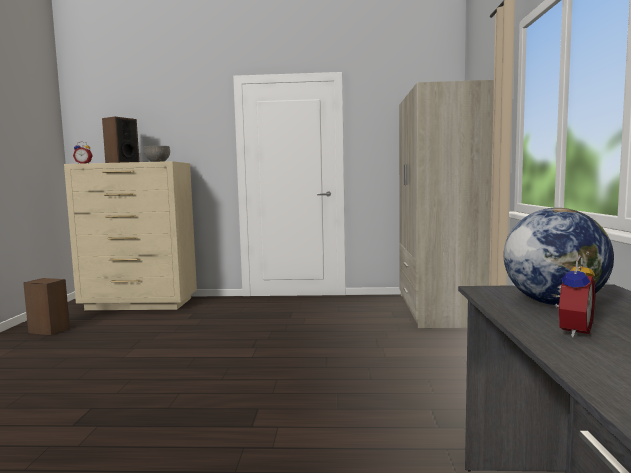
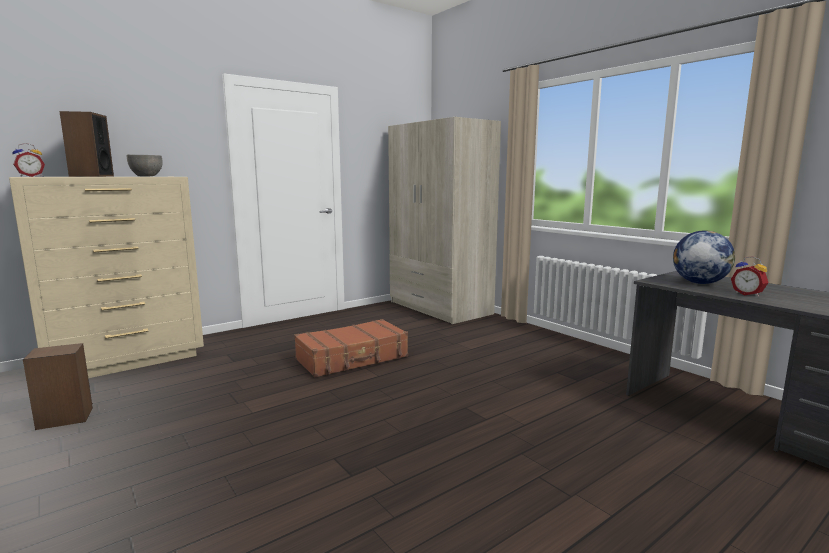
camera: 40 degrees left, 5 degrees up
alarm clock [551,255,596,338] -> alarm clock turned 150 degrees clockwise [731,256,769,297]
none -> brown suitcase [294,319,408,377]

